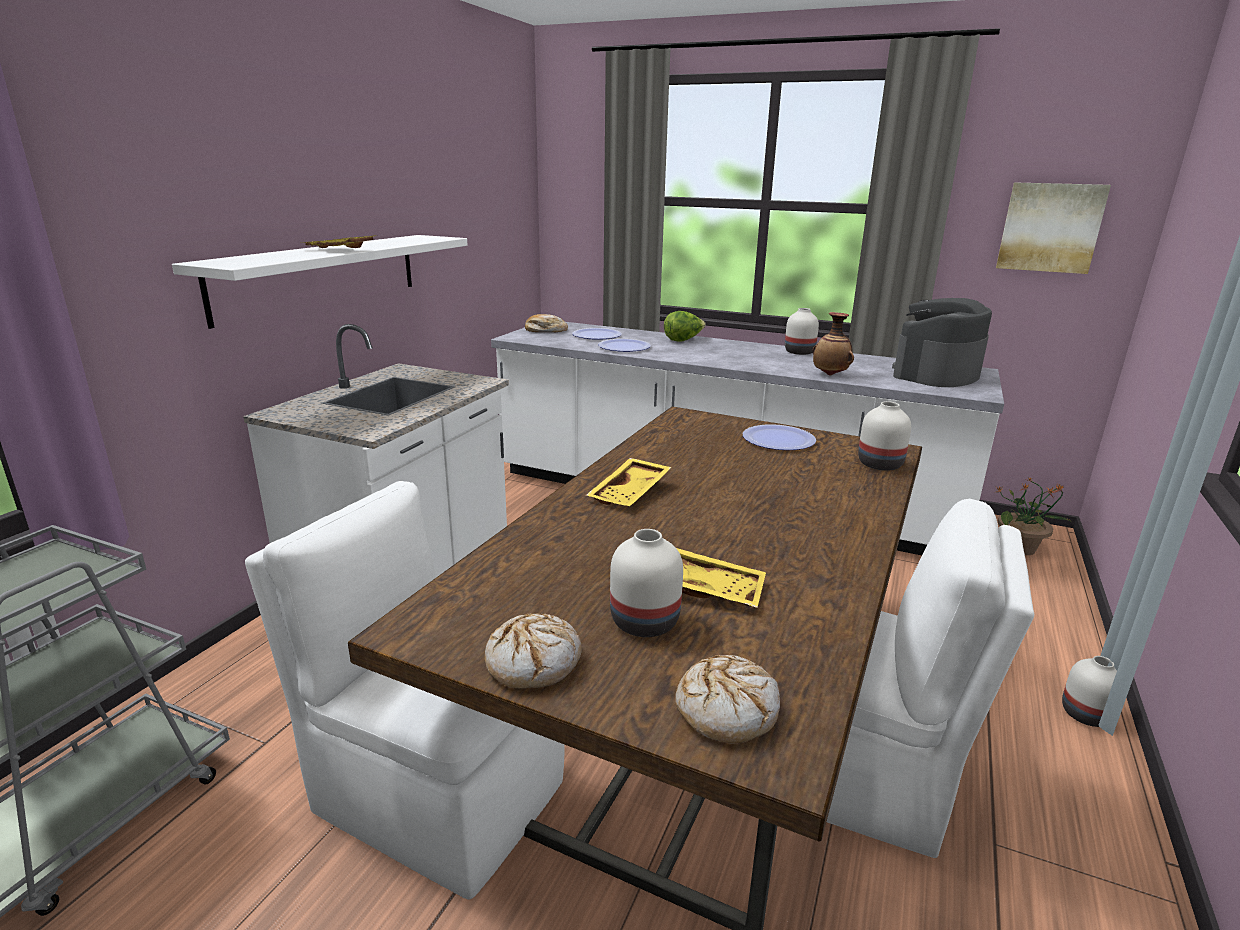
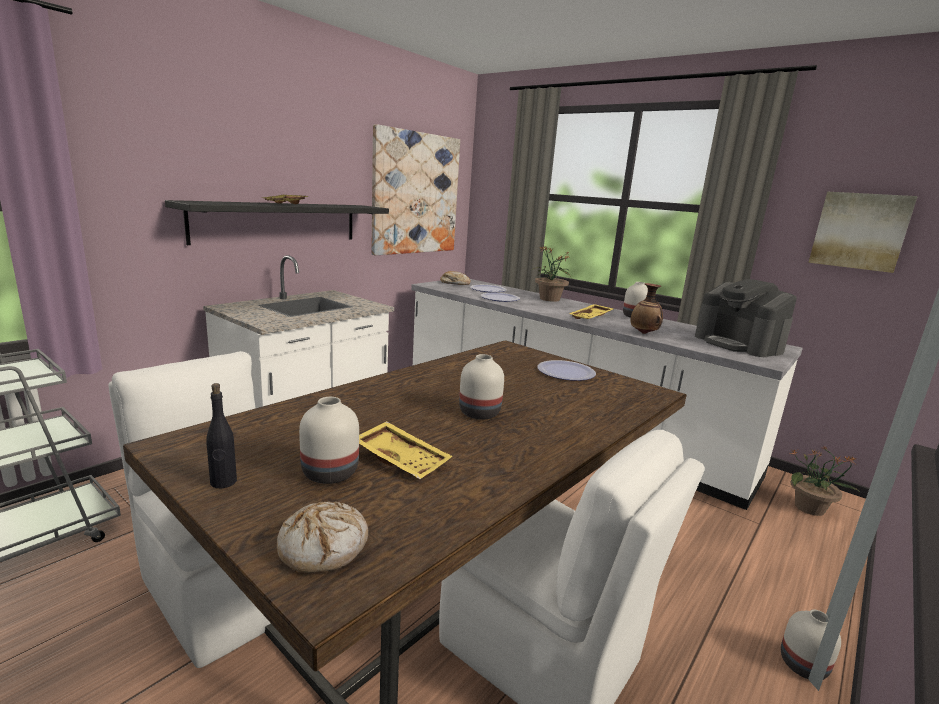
camera: 15 degrees right, 5 degrees down
white shelf [172,235,467,329] -> black shelf [165,200,389,245]
bread [485,613,582,689] -> black bottle [206,383,237,488]
yellow tray [586,458,672,506] -> yellow tray moved to [569,304,613,319]
lettuce [664,311,706,341] -> potted plant [531,246,571,302]
white vase [858,401,911,471] -> white vase moved to [459,354,504,420]
coffee machine [892,298,992,387] -> coffee machine turned 90 degrees counterclockwise [695,279,797,357]
none -> picture [371,124,460,255]

